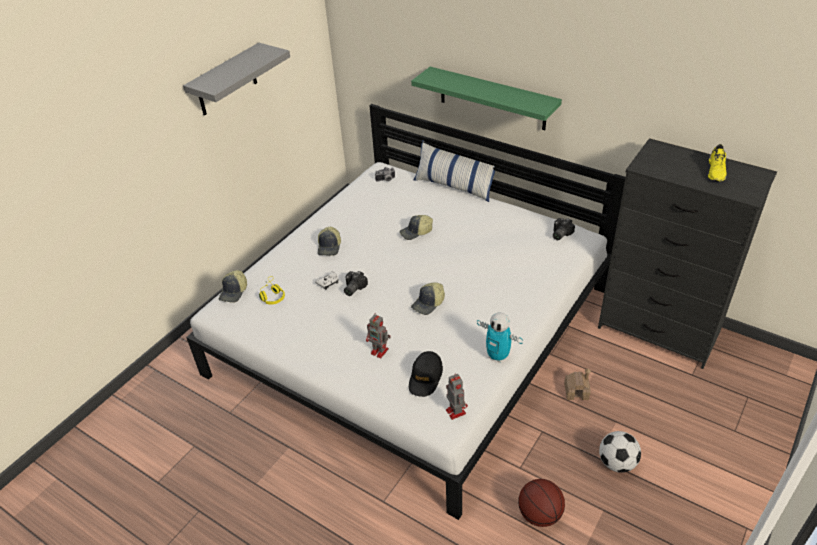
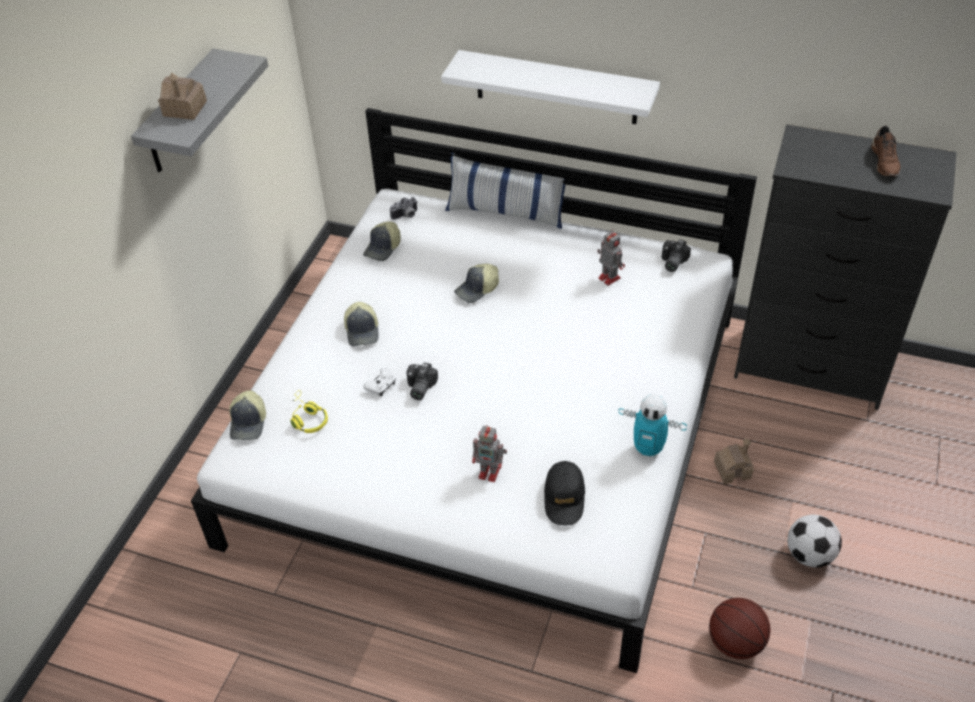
camera: 15 degrees left, 5 degrees up
green shelf [411,67,562,130] -> white shelf [441,50,660,124]
cap [411,282,445,315] -> cap moved to [363,221,401,261]
toy robot [446,374,468,420] -> toy robot moved to [598,229,625,286]
yellow shoe [708,144,727,182] -> brown shoe [871,126,900,177]
none -> toy house [158,72,207,120]

